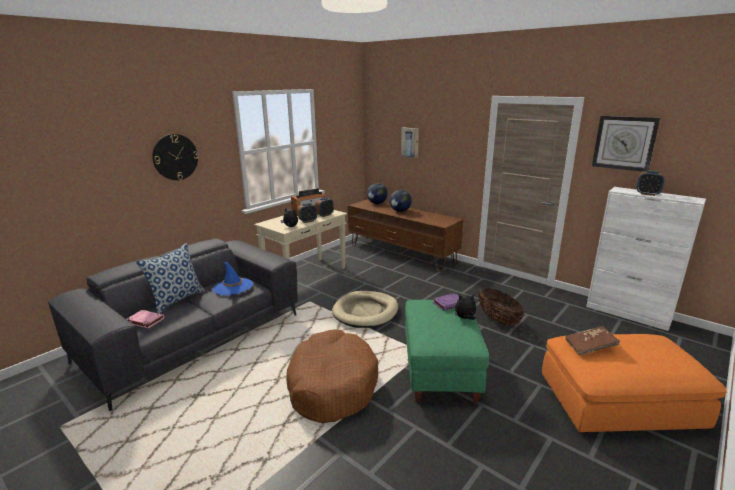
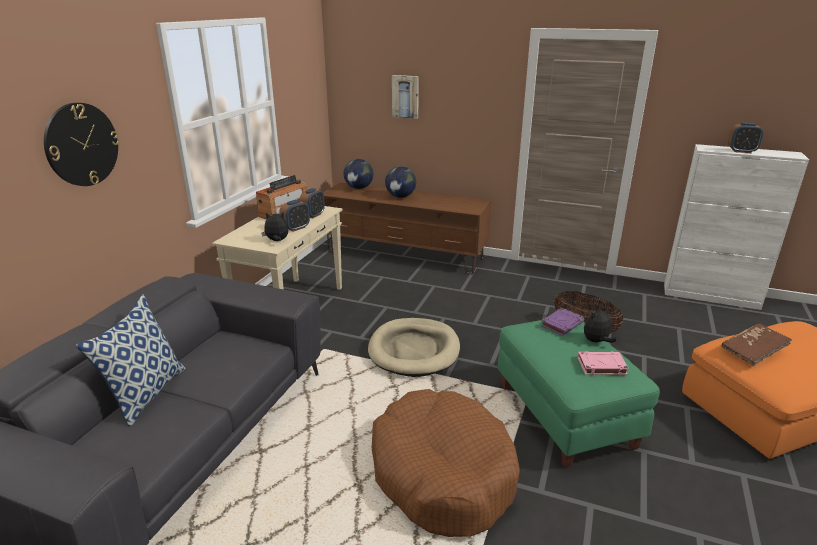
camera: 20 degrees left, 5 degrees up
pink book [126,310,164,328] -> pink book moved to [578,351,629,375]
blue hat [213,262,253,295] -> none
wall clock [592,116,660,172] -> none

